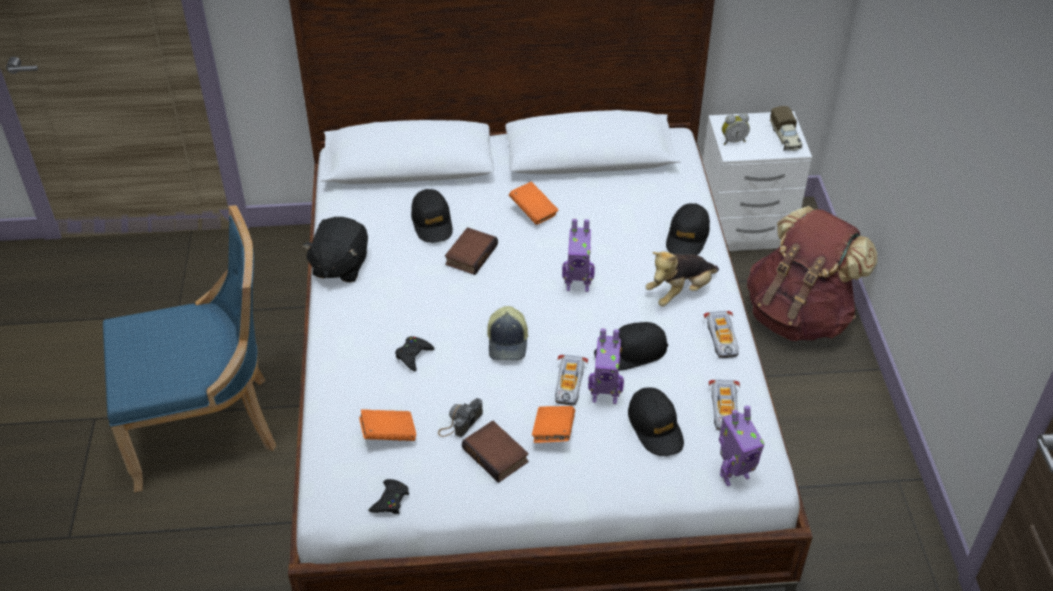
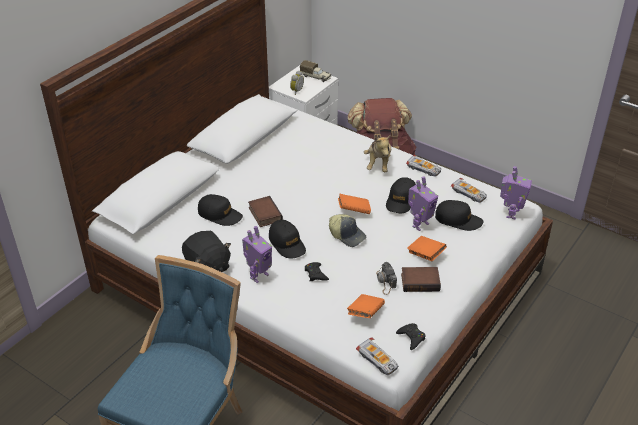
camera: 50 degrees left, 5 degrees down
orange book [509,182,559,225] -> orange book moved to [338,194,371,214]
toy car [555,355,588,406] -> toy car moved to [356,337,399,375]
toy robot [562,219,595,292] -> toy robot moved to [242,226,272,283]
black cap [666,203,710,255] -> black cap moved to [269,220,306,258]

